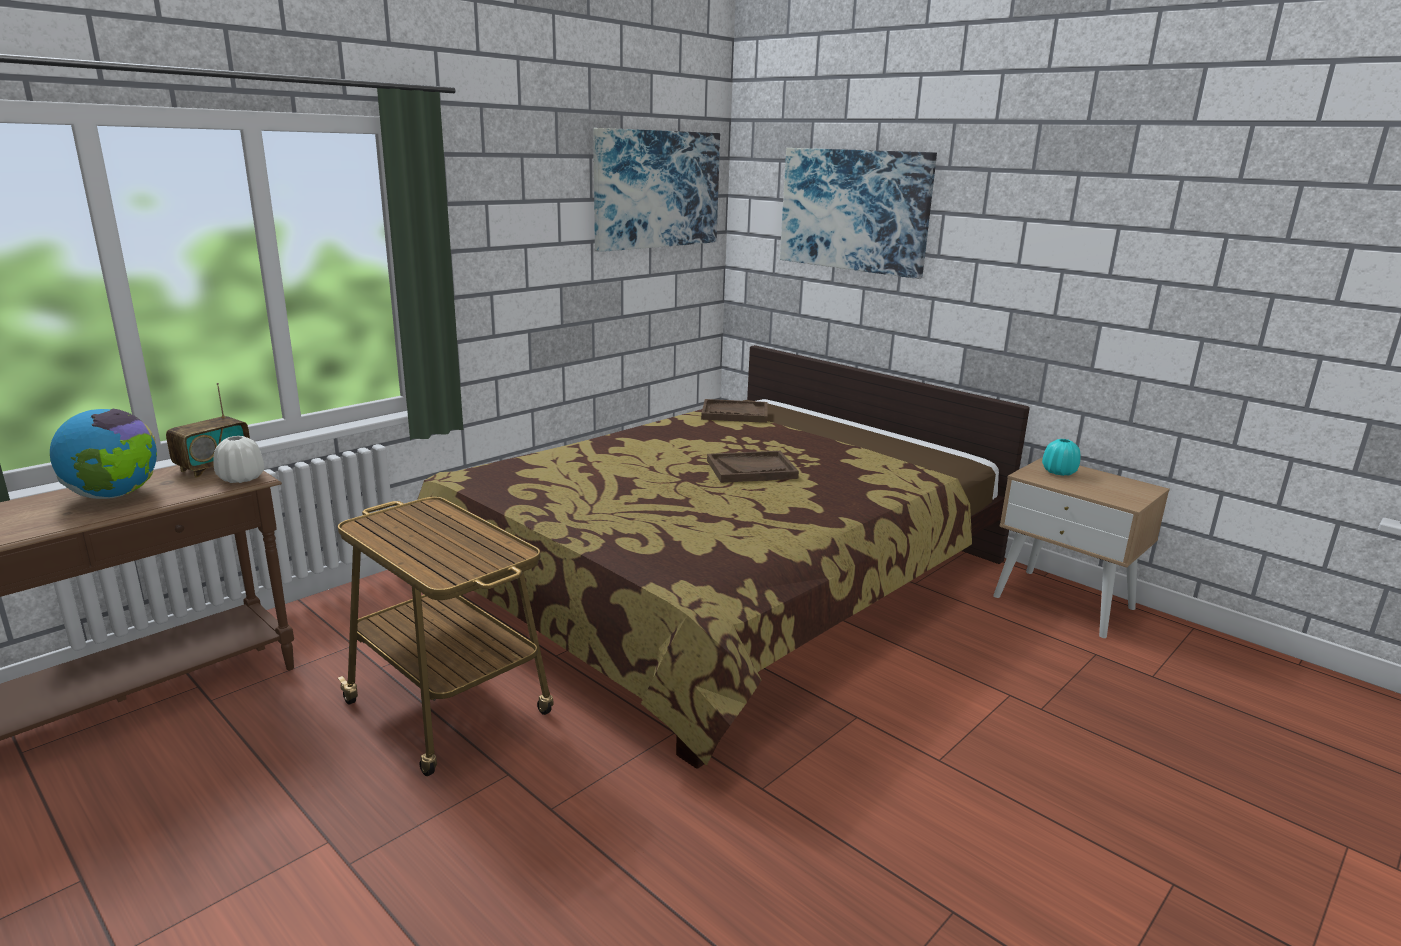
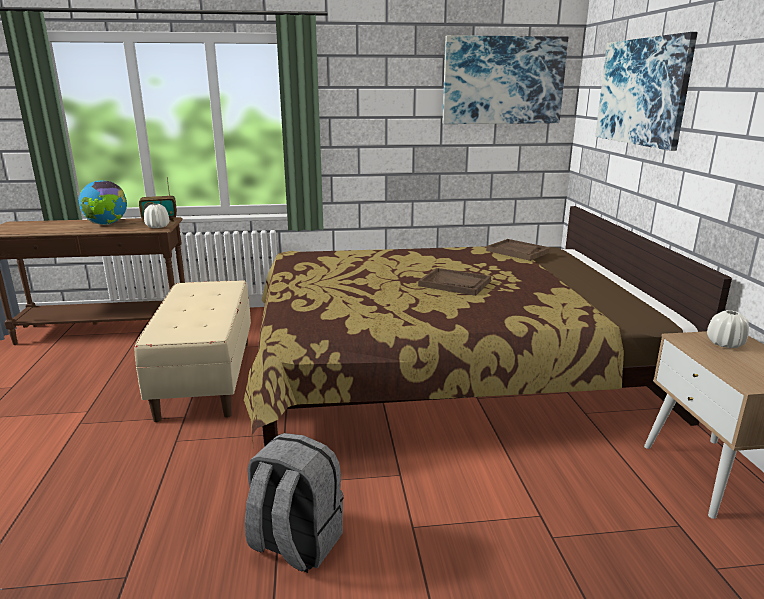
camera: 40 degrees right, 0 degrees up
cart [338,497,554,776] -> beige bench [135,280,251,422]
turquoise vase [1042,439,1080,476] -> white vase [707,310,749,348]
none -> grey backpack [245,433,344,573]

